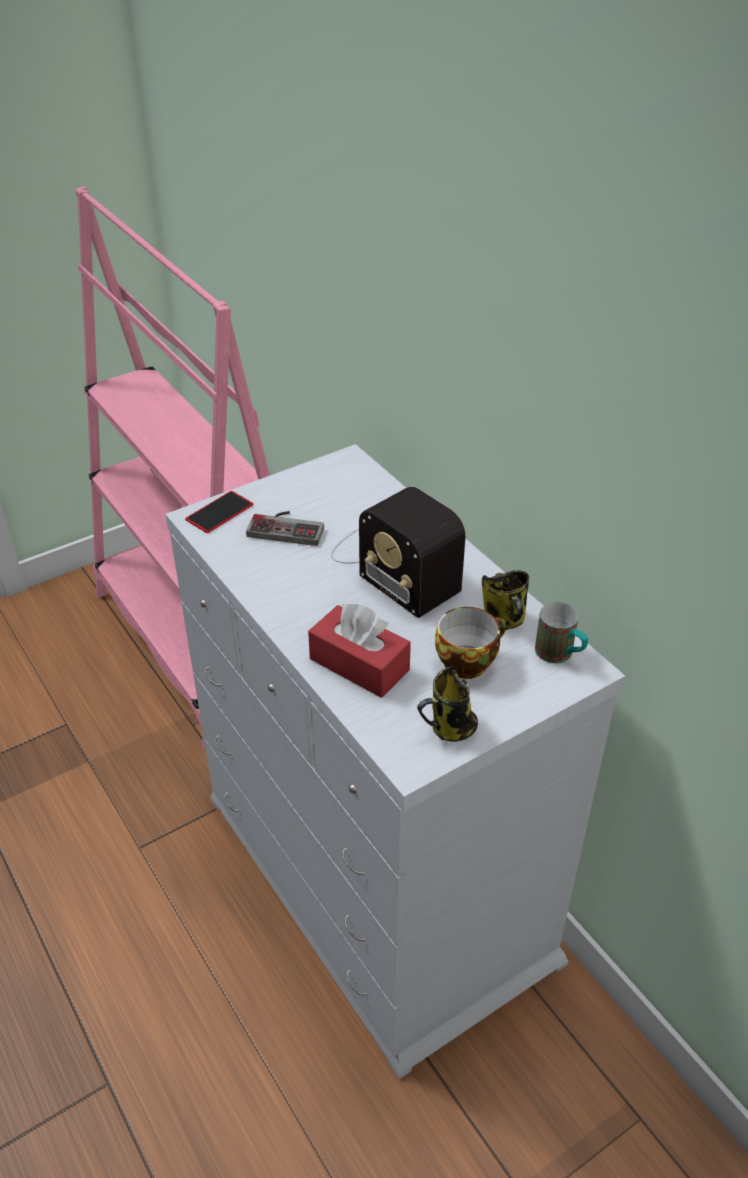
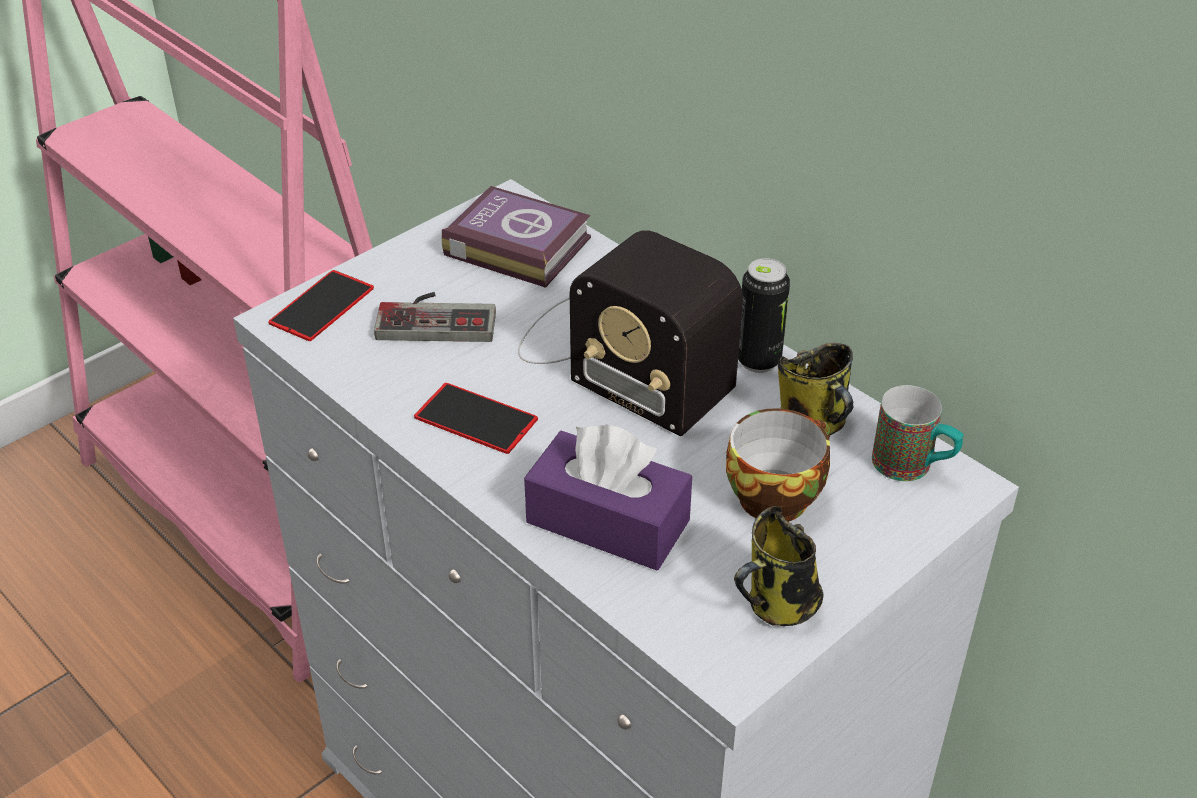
camera: 10 degrees left, 0 degrees up
red tissue box [308,603,411,698] -> purple tissue box [524,424,692,570]
none -> phone [414,383,538,454]
none -> book [442,186,591,288]
none -> can [738,258,790,373]

